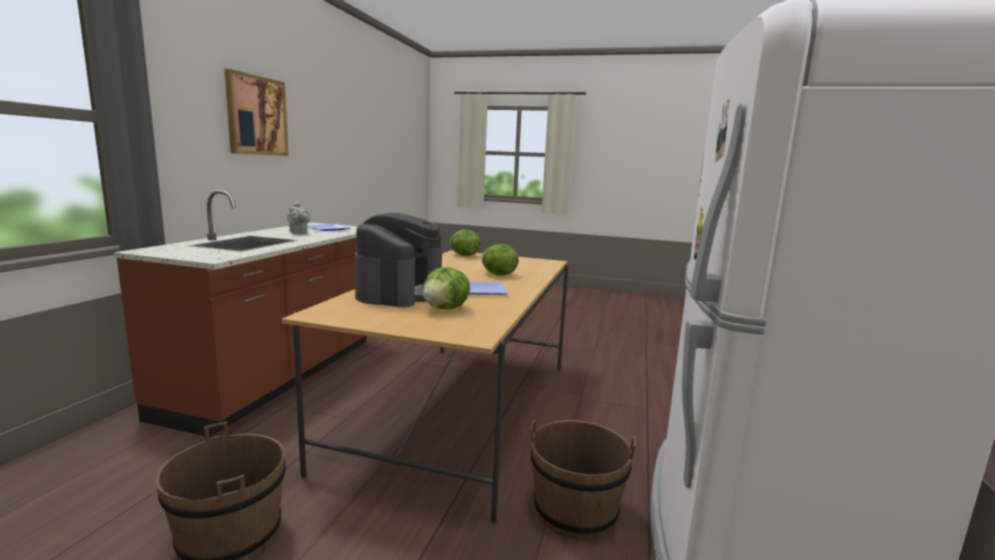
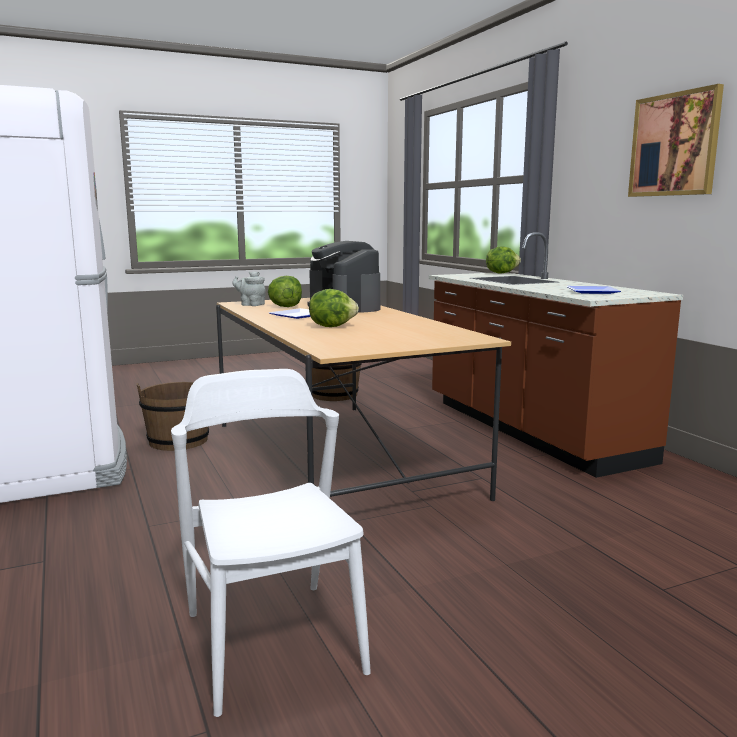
camera: 140 degrees right, 0 degrees up
grey teapot [287,202,310,234] -> grey teapot moved to [232,271,266,306]
lettuce [450,230,480,256] -> lettuce moved to [486,246,521,274]
none -> white chair [171,369,371,717]

